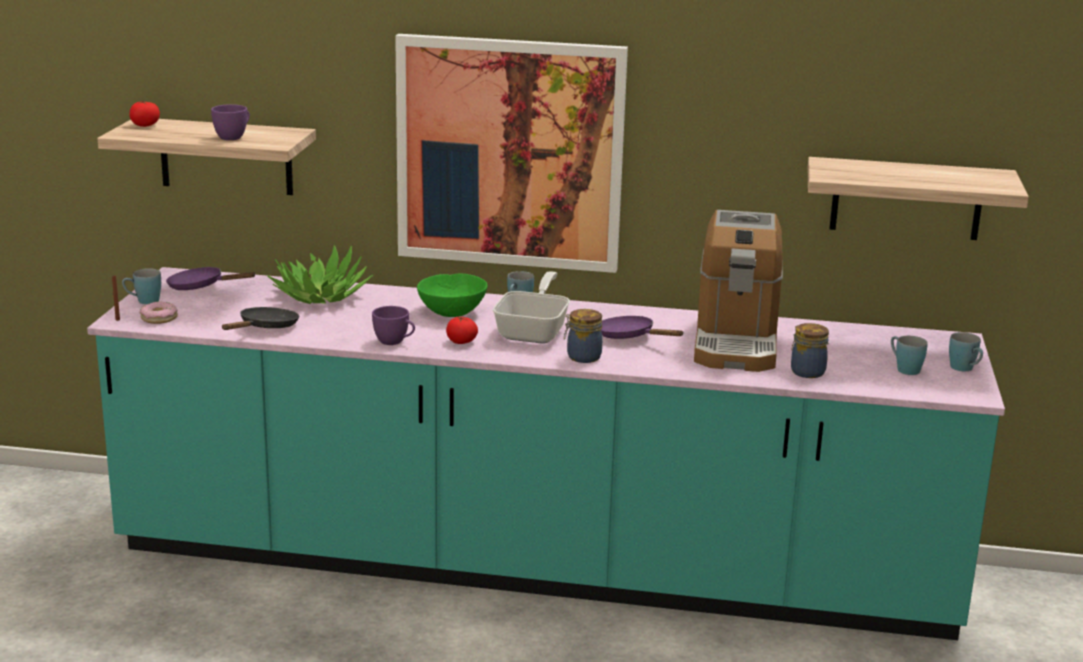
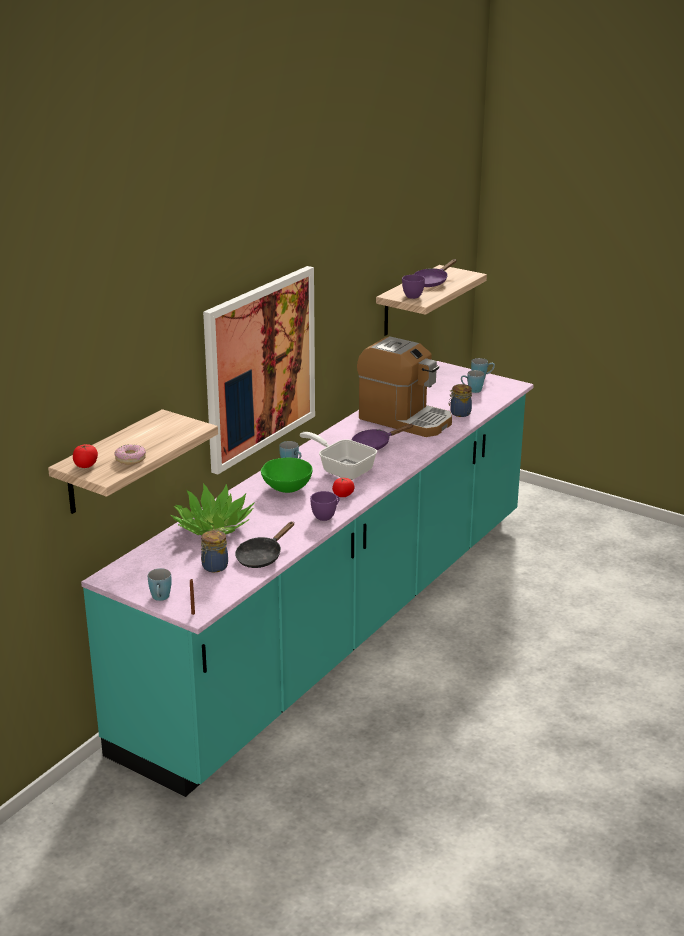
camera: 65 degrees left, 5 degrees up
donut [139,302,178,324] -> donut moved to [114,444,146,465]
purple frying pan [166,267,256,290] -> purple frying pan moved to [413,259,456,287]
purple cup [211,104,250,140] -> purple cup moved to [402,275,425,299]
black frying pan [222,307,299,330] -> black frying pan turned 105 degrees counterclockwise [235,521,294,568]
jar [564,309,602,363] -> jar moved to [201,530,228,572]

